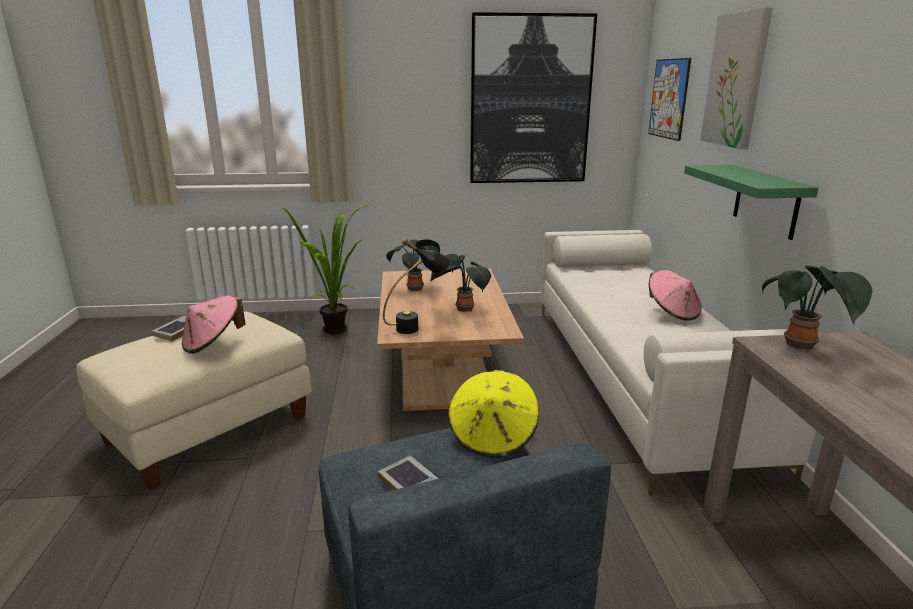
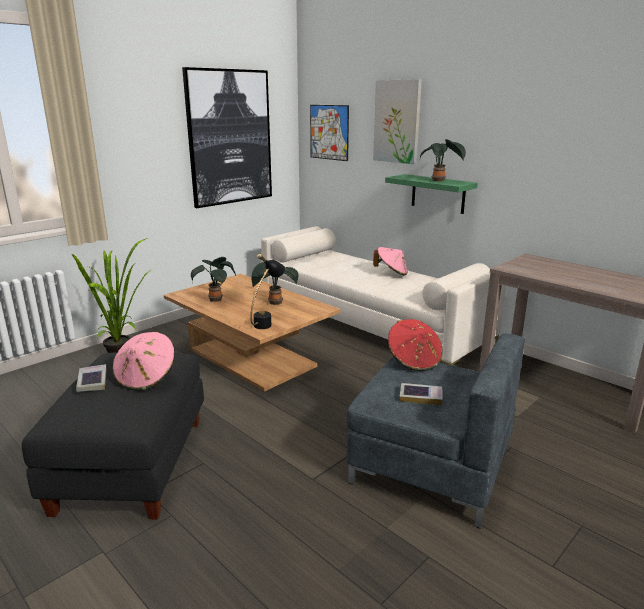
camera: 40 degrees left, 0 degrees up
beige ottoman [76,311,312,490] -> black ottoman [22,353,204,519]
yellow hat [448,370,539,458] -> red hat [388,319,443,371]
potted plant [762,265,872,350] -> potted plant moved to [420,139,466,182]

